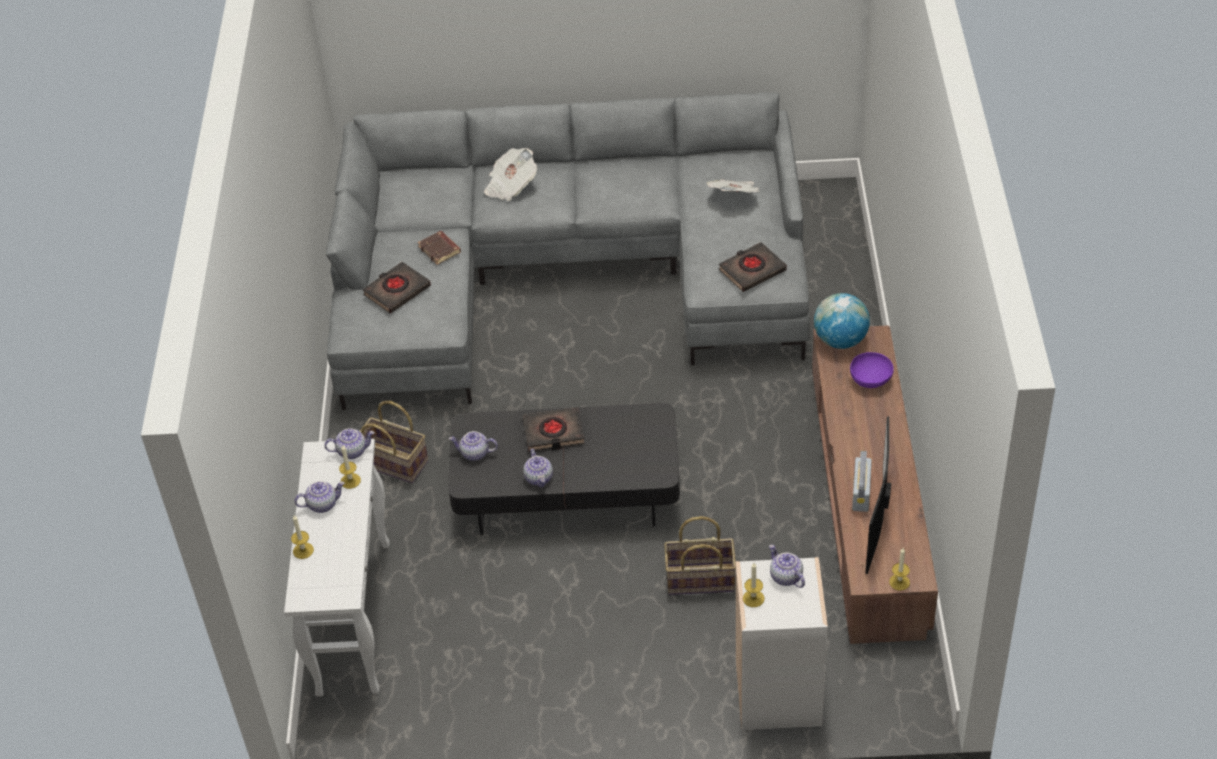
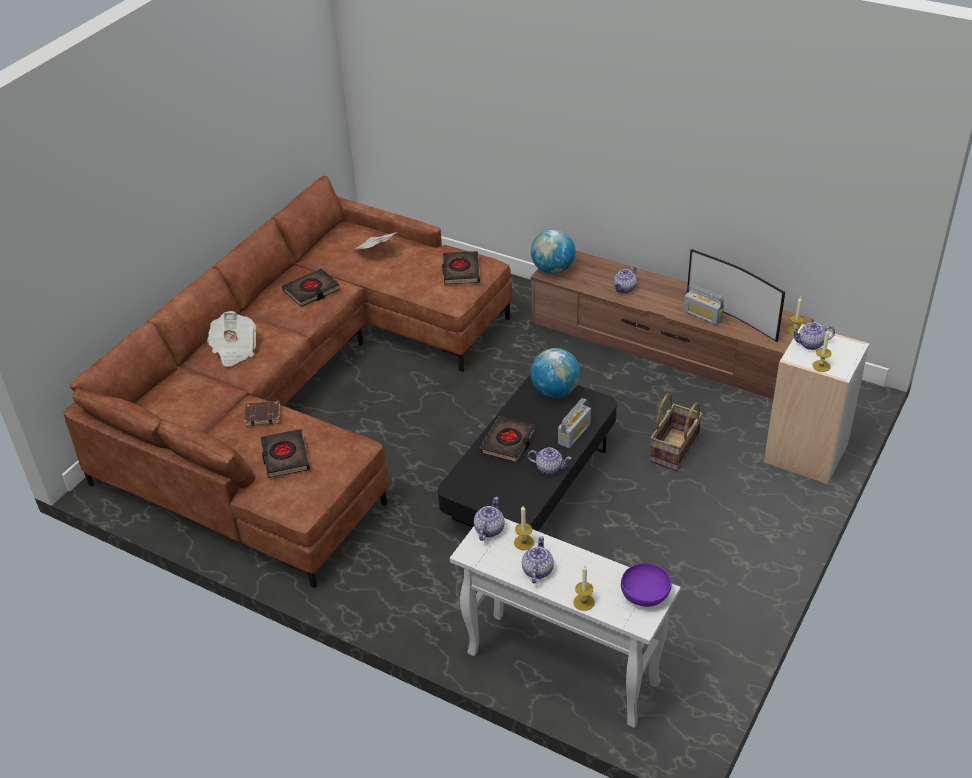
camera: 60 degrees left, 5 degrees down
grey sofa [326,92,810,410] -> brown sofa [63,176,512,588]
basket [360,401,428,483] -> none
teapot [449,431,498,461] -> teapot moved to [614,266,637,293]
purple bowl [850,352,894,388] -> purple bowl moved to [621,563,672,607]
none -> black book [282,269,340,307]
none -> globe [531,348,580,398]
none -> radio [558,398,591,448]

